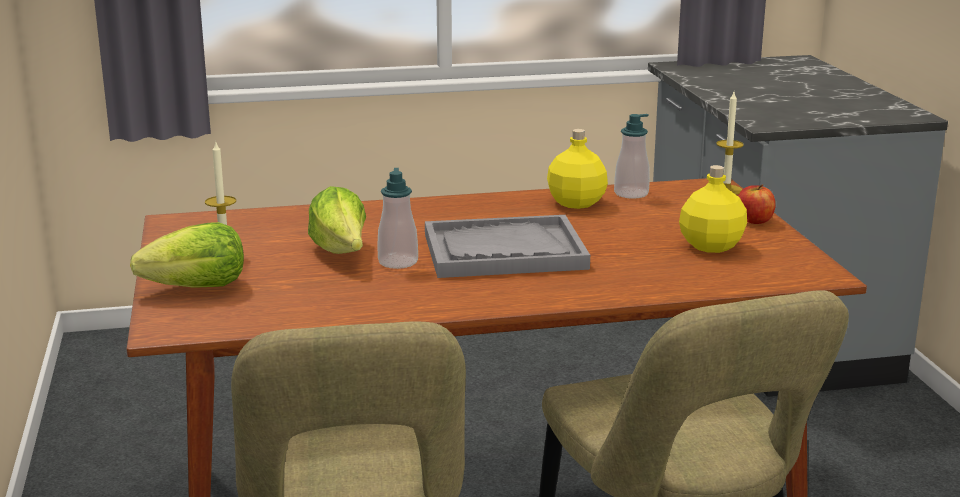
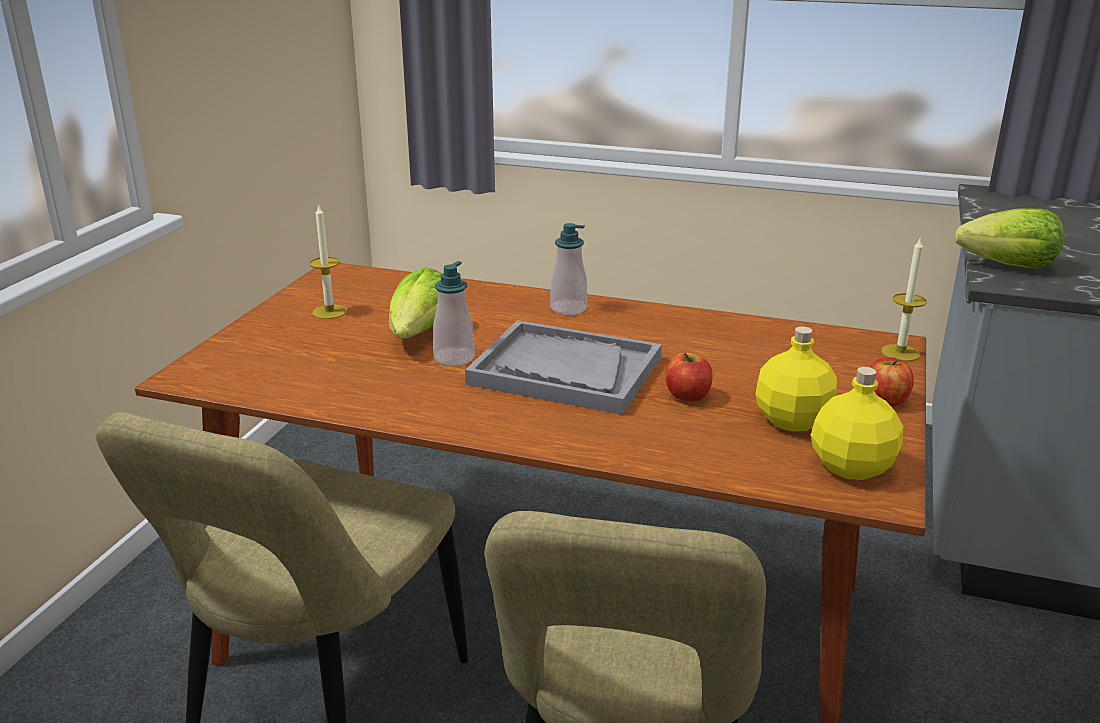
camera: 30 degrees right, 5 degrees up
lettuce [130,222,244,288] -> lettuce moved to [955,208,1064,269]
yellow bottle [547,129,608,209] -> yellow bottle moved to [811,367,903,480]
soap dispenser [614,114,650,199] -> soap dispenser moved to [550,223,588,315]
none -> apple [665,353,713,402]

